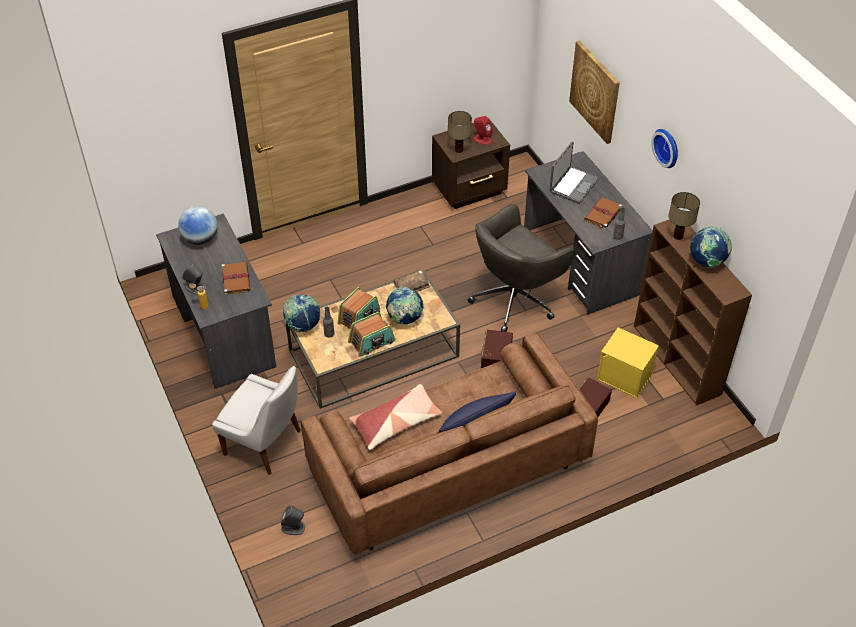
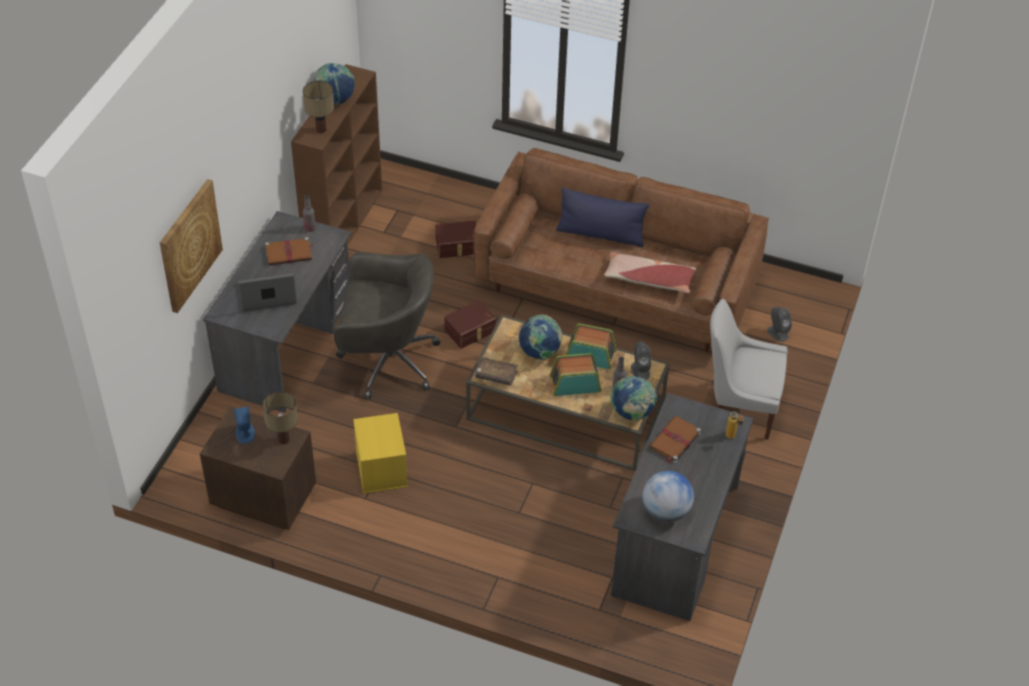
camera: 135 degrees left, 0 degrees up
grey speaker [182,263,206,295] -> grey speaker moved to [631,342,651,379]
white chair [212,366,301,475] -> white chair turned 60 degrees counterclockwise [710,299,788,440]
red speaker [473,116,493,145] -> blue speaker [234,407,255,443]
yellow storage box [596,327,659,398] -> yellow storage box moved to [353,413,408,494]
wall clock [652,129,678,168] -> none

